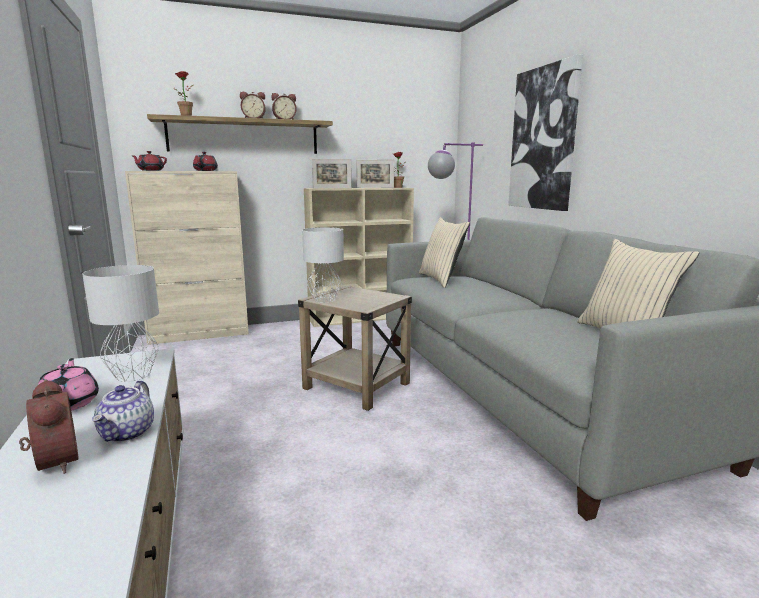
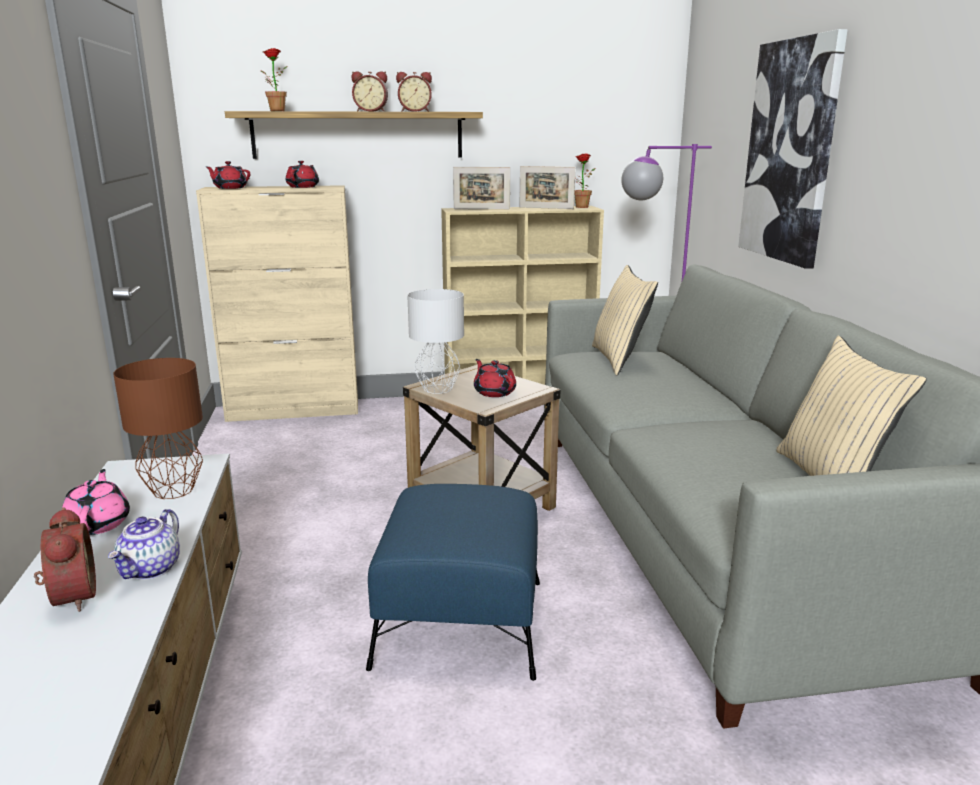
camera: 10 degrees right, 5 degrees up
grey table lamp [82,265,159,382] -> brown table lamp [113,358,203,499]
none -> blue ottoman [366,484,540,681]
none -> red teapot [474,359,516,397]

